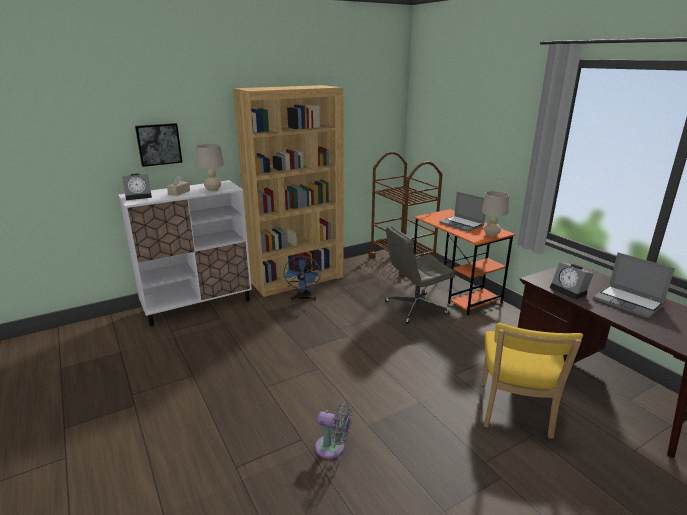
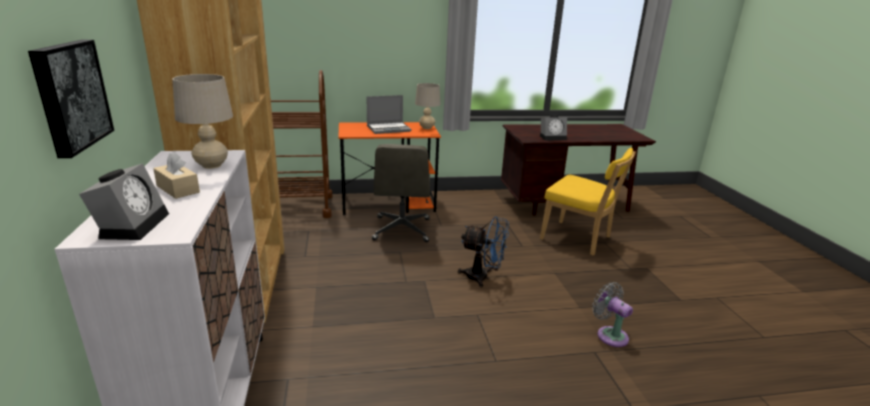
camera: 70 degrees left, 0 degrees up
blue fan [283,255,321,301] -> blue fan moved to [458,216,509,287]
grey fan [315,402,352,459] -> grey fan turned 75 degrees counterclockwise [592,282,633,347]
laptop [593,252,675,318] -> none

